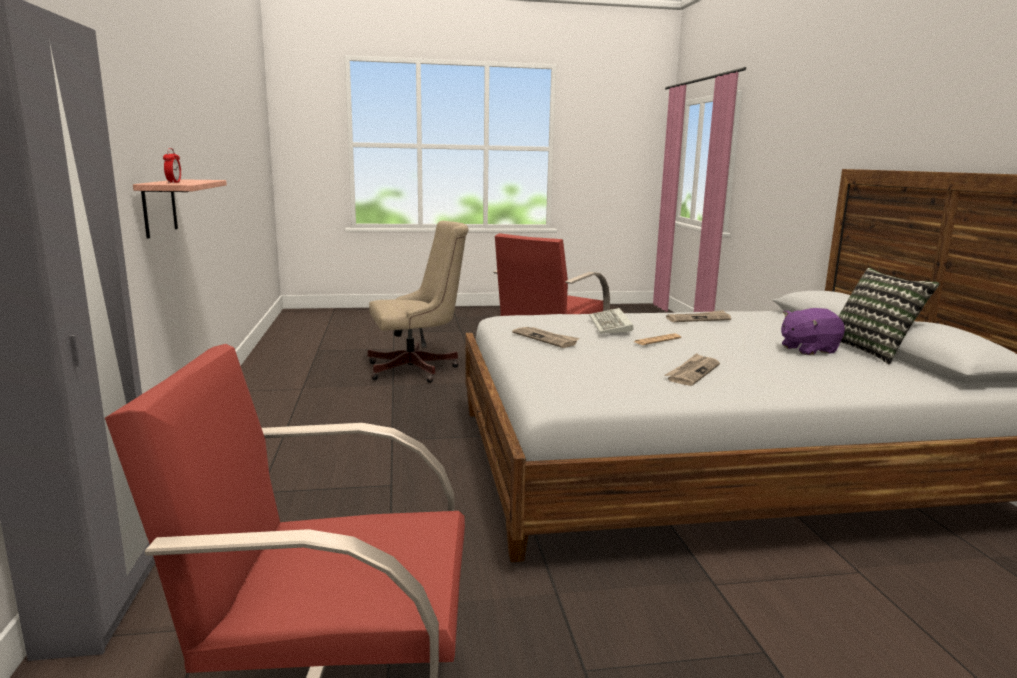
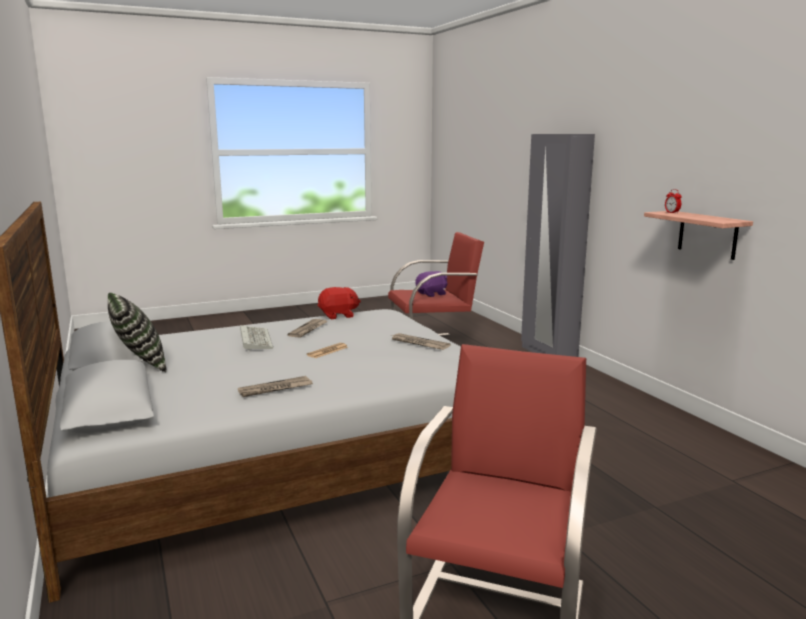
camera: 165 degrees right, 0 degrees up
beige office chair [368,221,469,383] -> none
keyboard [589,308,634,334] -> keyboard moved to [240,325,273,351]
purple plush toy [781,308,845,355] -> purple plush toy moved to [415,271,447,297]
none -> red plush toy [318,287,361,319]

